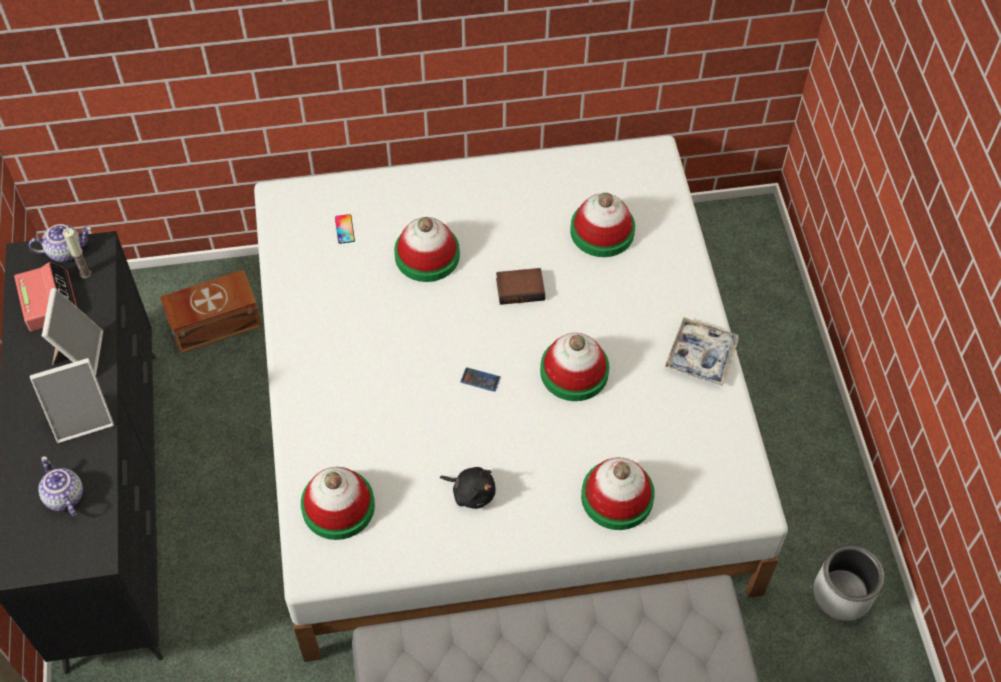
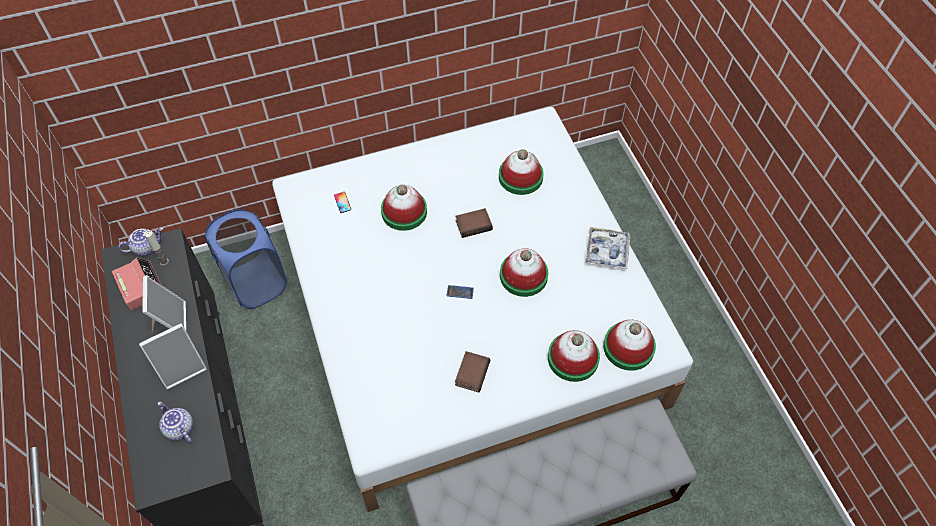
camera: 10 degrees left, 0 degrees up
brown storage box [160,270,262,354] -> blue laundry basket [204,209,287,309]
hat [301,467,375,540] -> hat moved to [603,320,656,371]
black plush toy [440,467,496,509] -> book [455,351,490,392]
grey planter [813,545,884,621] -> none

